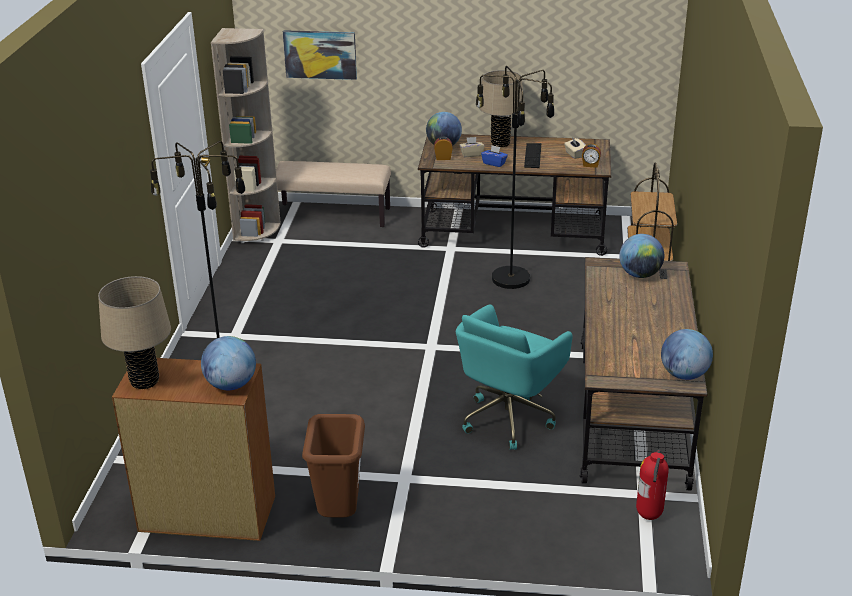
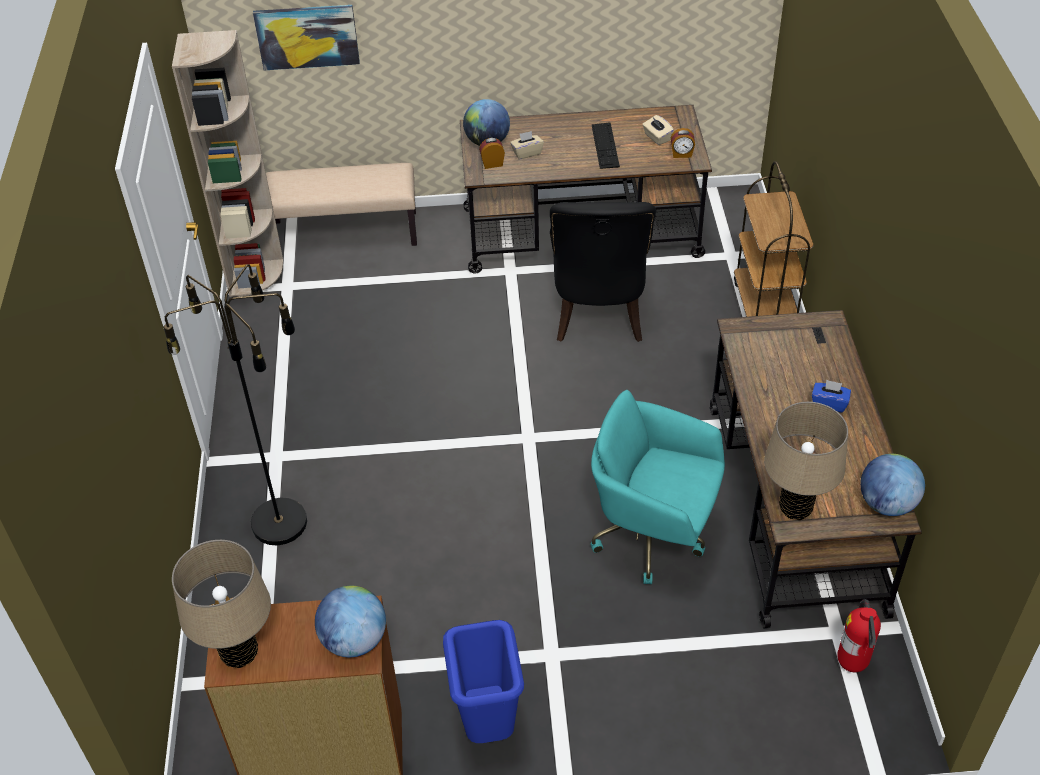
camera: 10 degrees left, 15 degrees up
brown trash can [302,414,365,517] -> blue trash can [443,620,524,743]
turquoise office chair [456,304,573,450] -> turquoise office chair turned 90 degrees clockwise [590,390,725,584]
floor lamp [476,65,554,289] -> black chair [550,202,656,342]
beige table lamp [479,70,524,147] -> beige table lamp moved to [764,402,848,520]
blue tissue box [481,145,508,167] -> blue tissue box moved to [812,379,851,412]
globe [619,234,664,278] -> none

